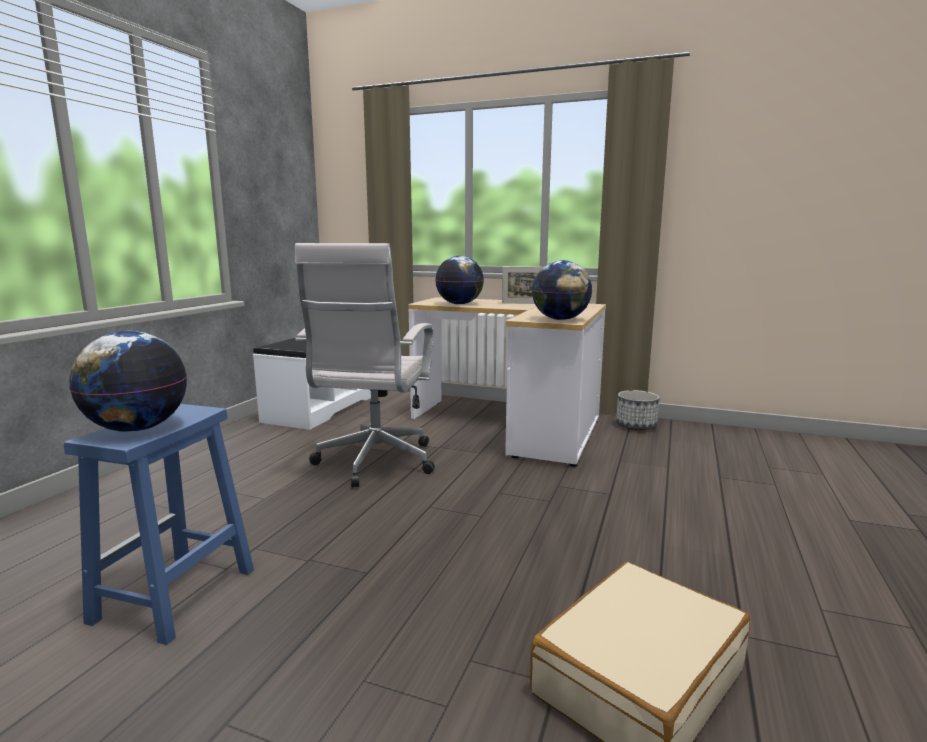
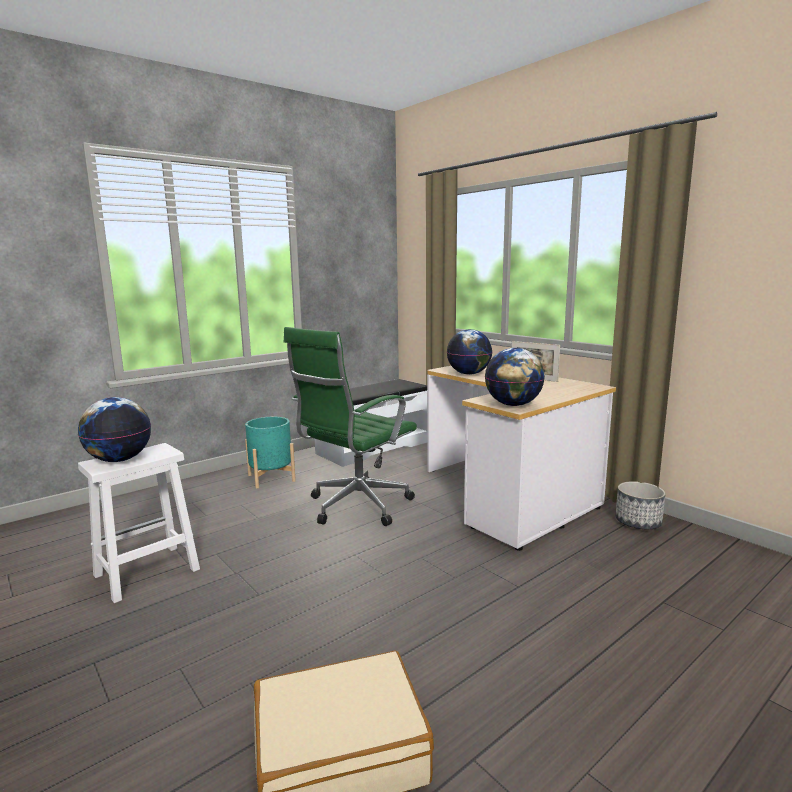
camera: 30 degrees right, 0 degrees up
blue stool [64,404,254,645] -> white stool [78,443,200,603]
white office chair [295,243,435,488] -> green office chair [284,327,417,526]
none -> turquoise planter [245,417,296,488]

